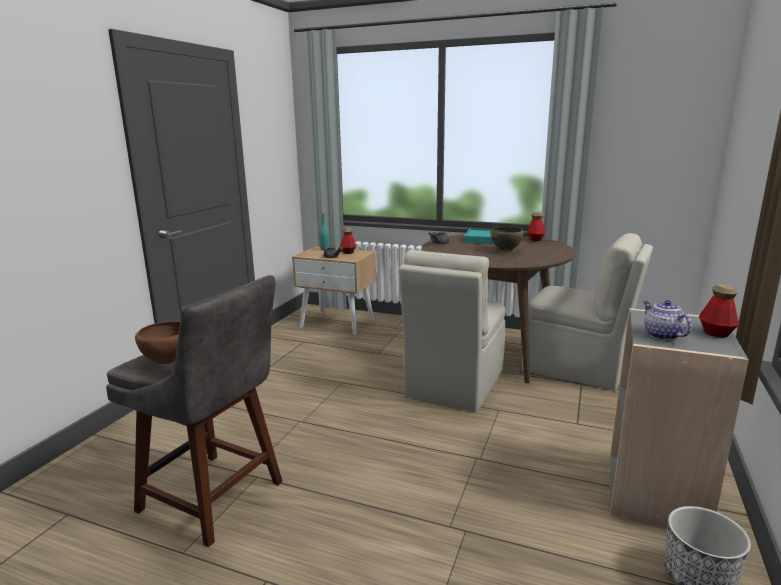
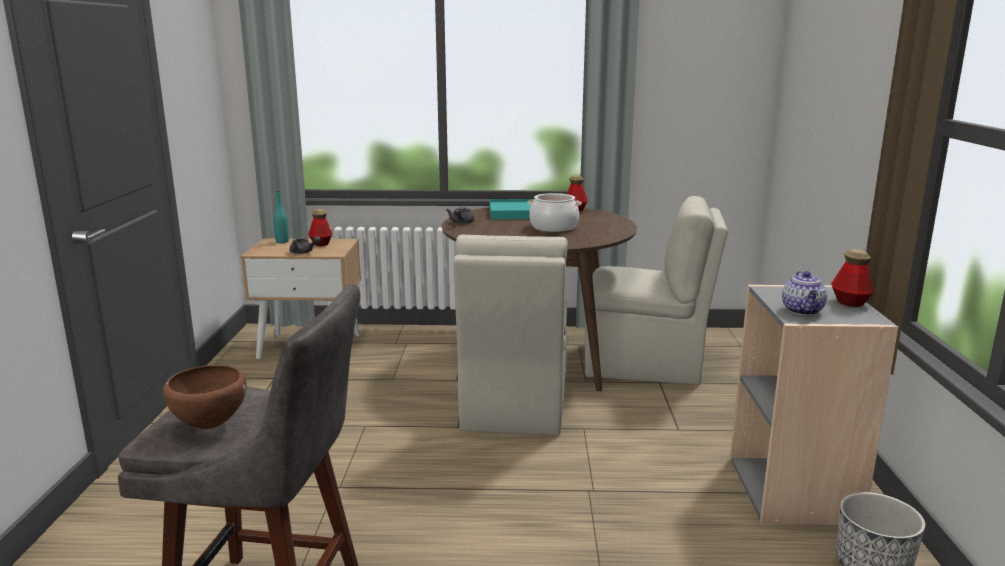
camera: 20 degrees left, 0 degrees up
brown bowl [490,227,524,252] -> cooking pot [528,193,582,232]
teapot [643,300,692,340] -> teapot turned 135 degrees counterclockwise [782,271,827,315]

